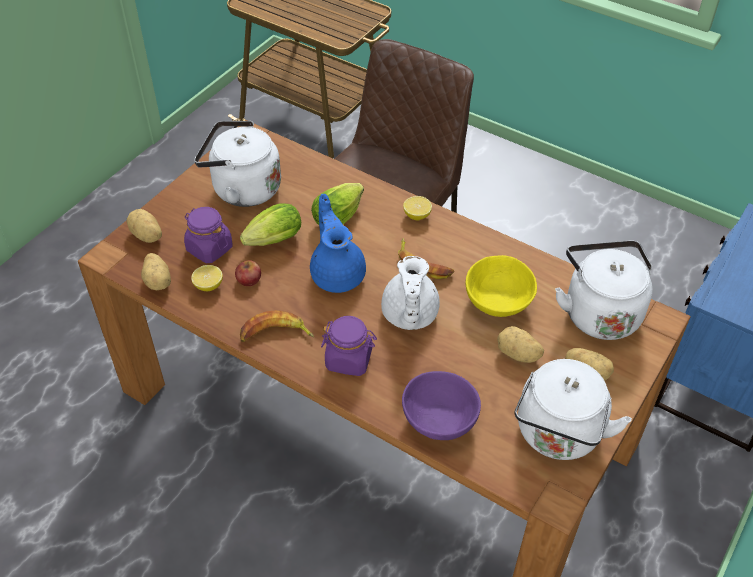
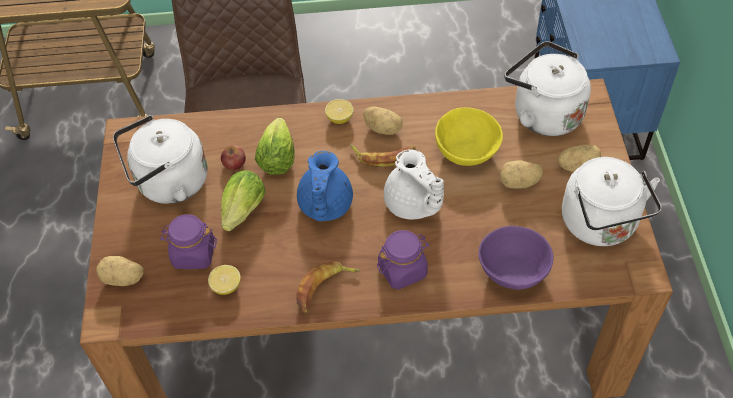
camera: 35 degrees left, 5 degrees up
potato [141,253,171,290] -> potato moved to [363,106,403,135]
apple [235,260,261,286] -> apple moved to [221,145,246,170]
blue teapot [310,194,366,293] -> blue teapot turned 120 degrees counterclockwise [297,151,353,221]

